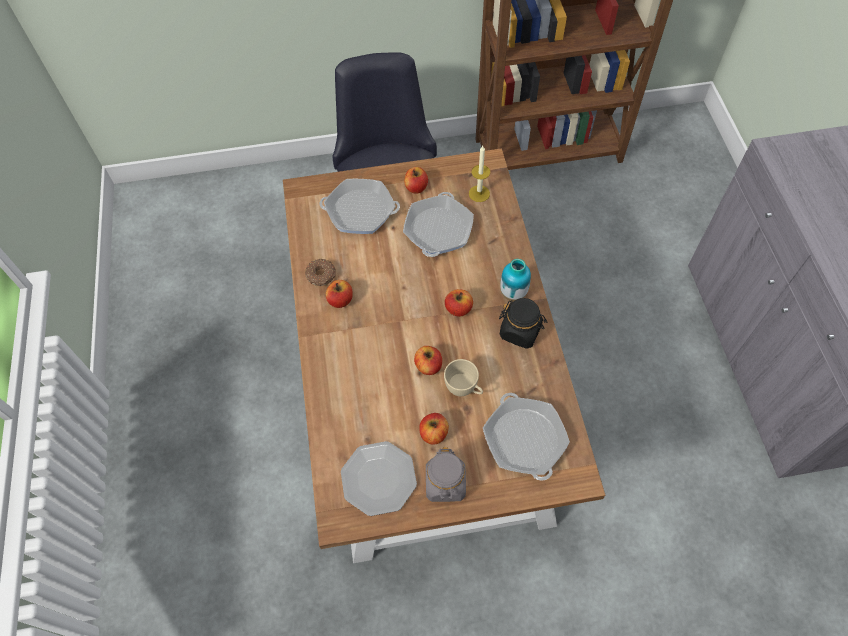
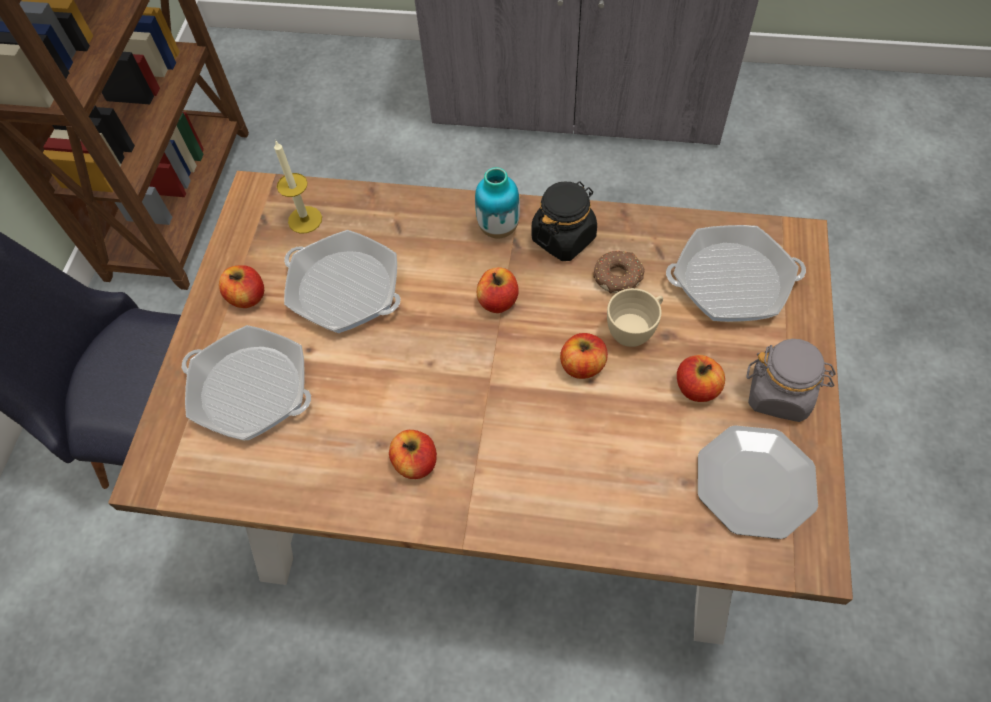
camera: 70 degrees left, 0 degrees up
donut [305,259,336,286] -> donut moved to [594,250,645,294]
frying pan [320,179,400,234] -> frying pan turned 90 degrees counterclockwise [182,325,311,440]

